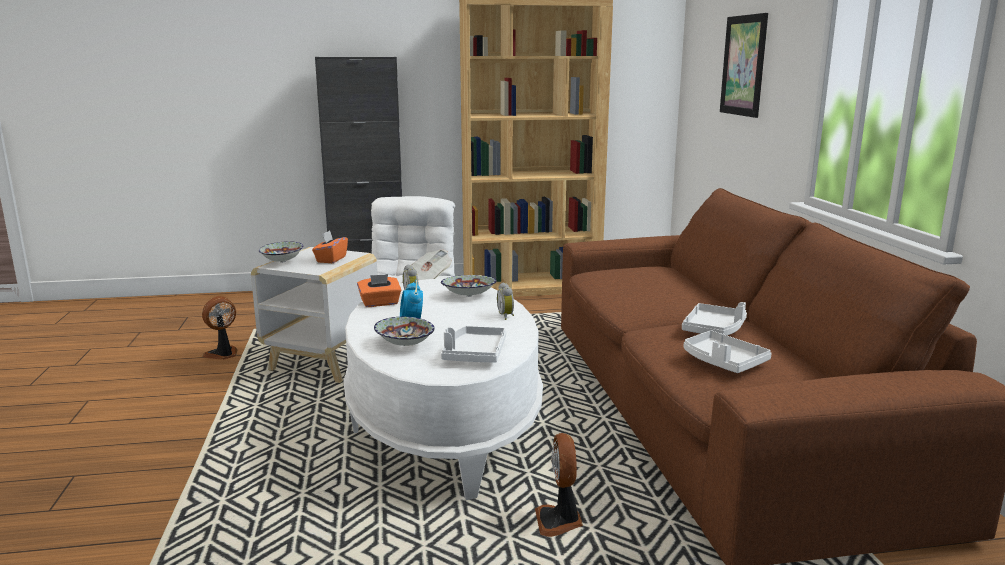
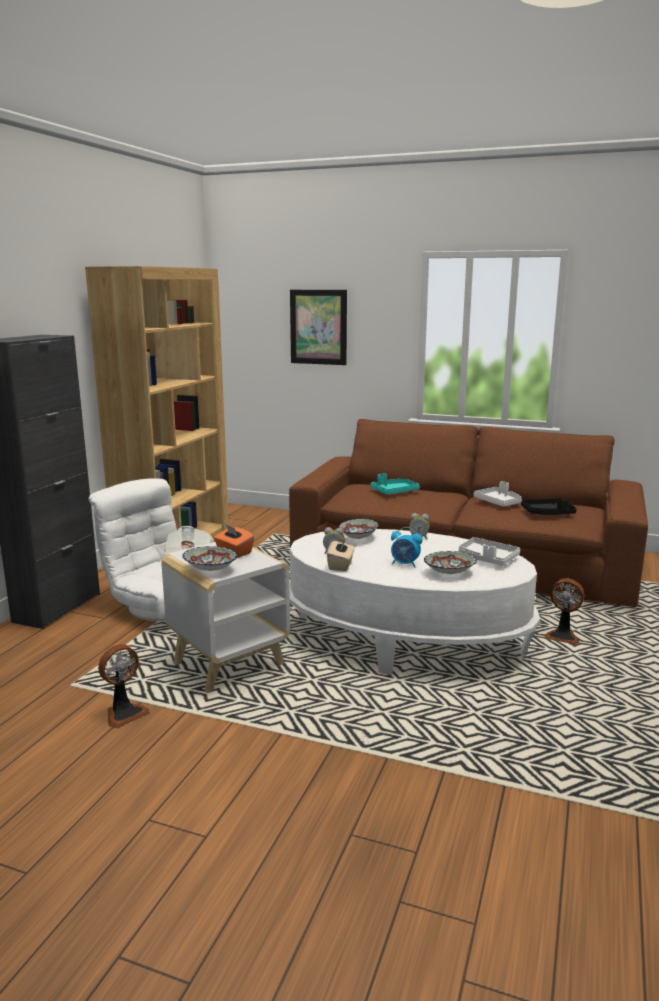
camera: 60 degrees left, 0 degrees up
fan [202,296,237,360] -> fan turned 120 degrees counterclockwise [98,644,149,728]
orange tissue box [357,274,401,307] -> beige tissue box [327,537,355,571]
white tray [684,330,772,373] -> black tray [521,498,577,515]
none -> turquoise tray [371,473,420,495]

